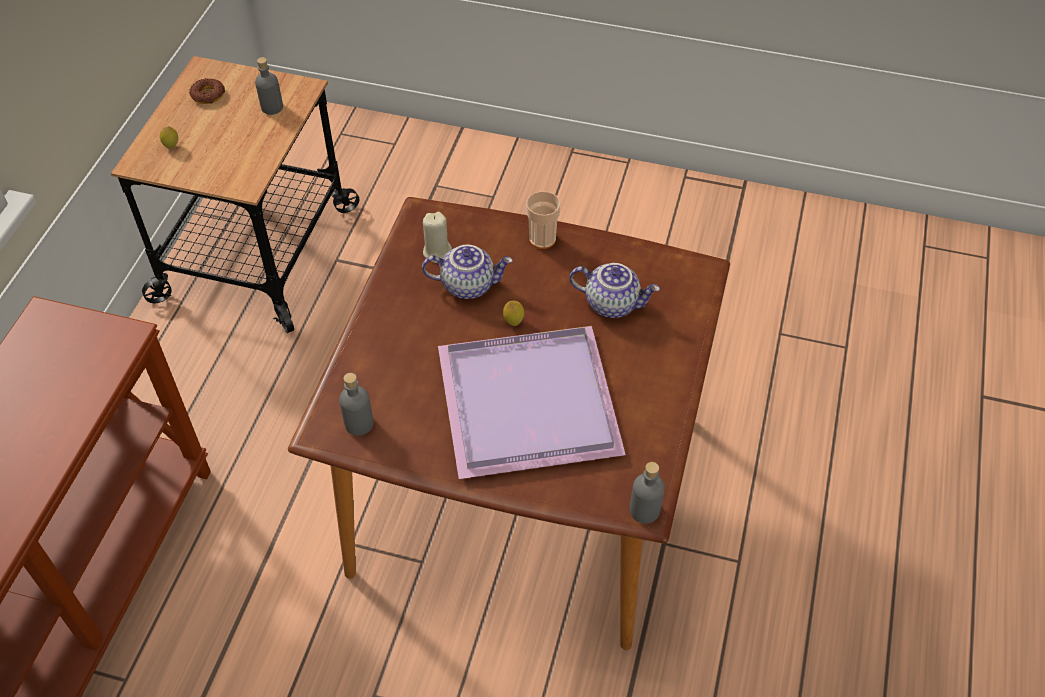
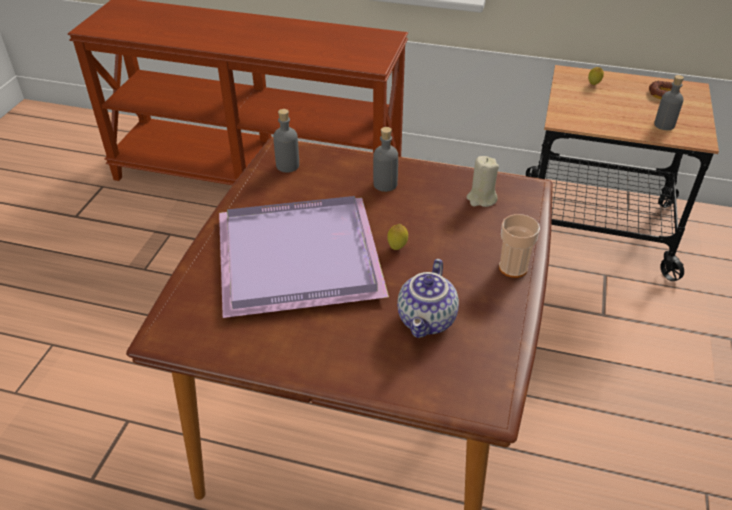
camera: 90 degrees right, 10 degrees down
teapot [422,245,513,299] -> none
grey bottle [630,462,665,524] -> grey bottle moved to [373,127,398,192]

